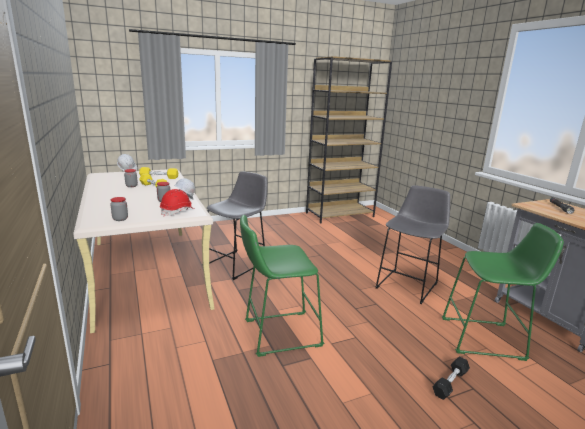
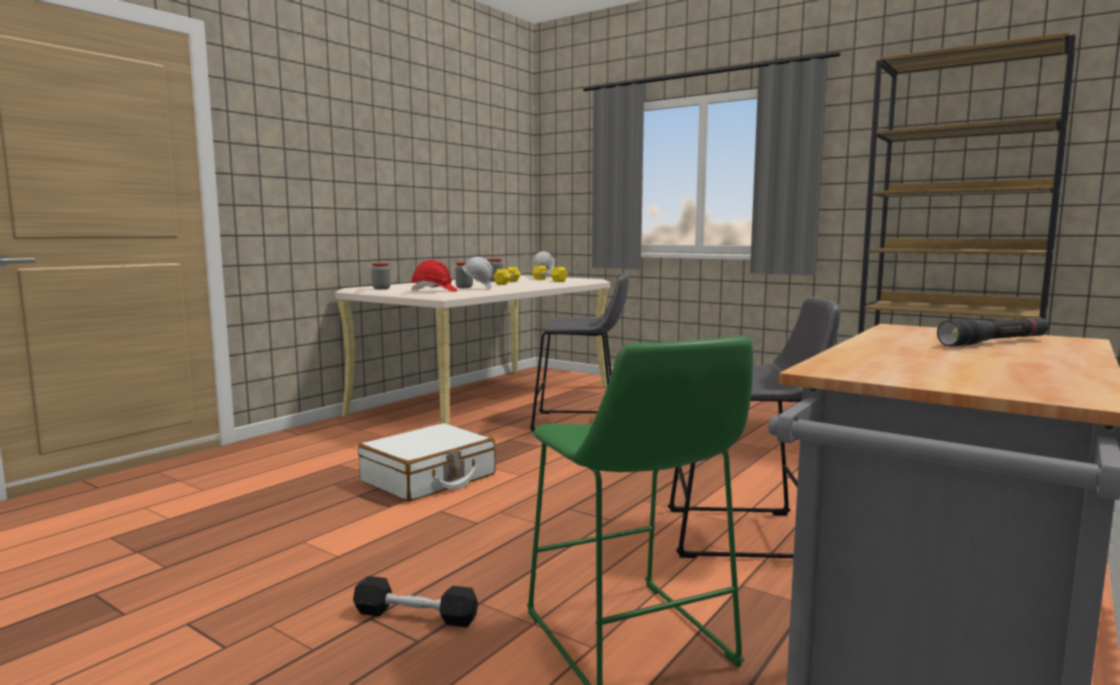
camera: 60 degrees right, 10 degrees down
green stool [240,215,324,357] -> white suitcase [358,423,496,501]

